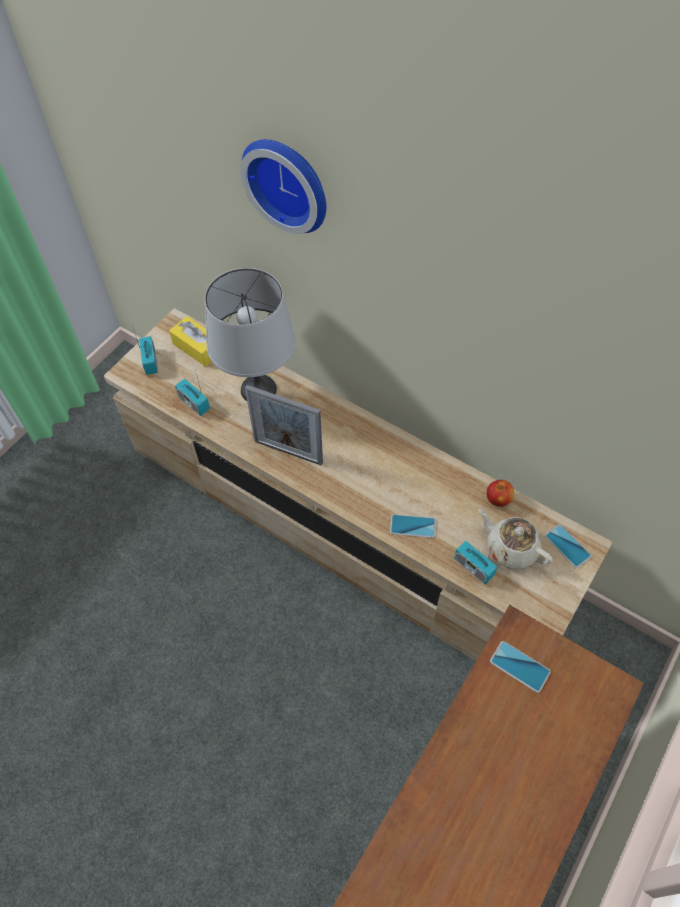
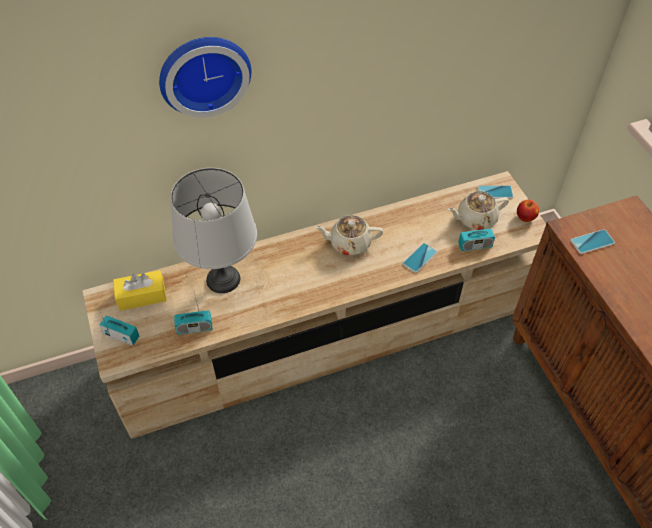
camera: 55 degrees left, 5 degrees down
picture frame [245,385,323,466] -> none
apple [487,480,514,507] -> apple moved to [517,200,539,222]
none -> beige teapot [315,215,383,256]

